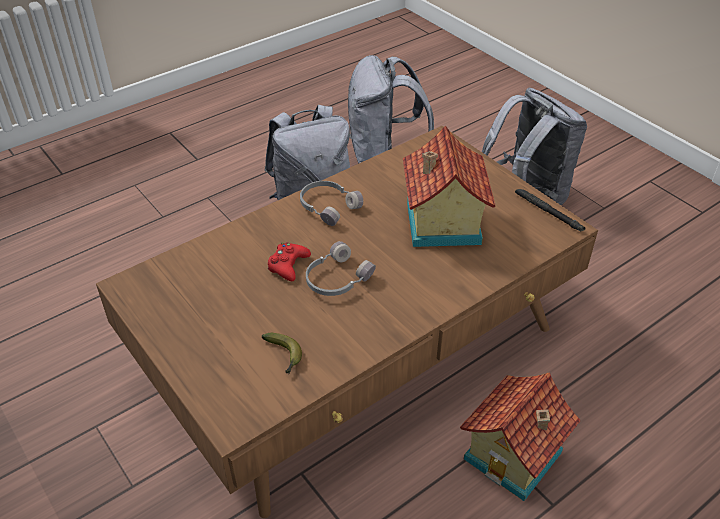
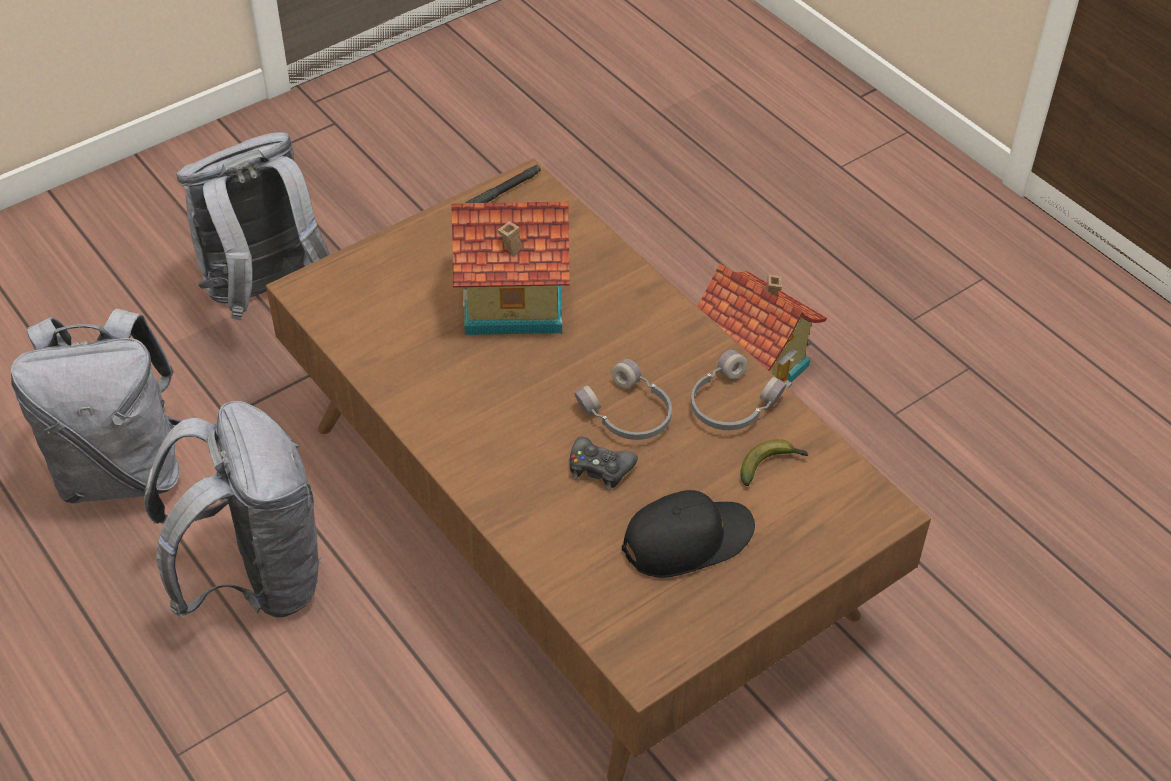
camera: 90 degrees left, 5 degrees up
red game controller [268,242,311,281] -> black game controller [570,436,638,490]
grey headphones [300,181,363,226] -> grey headphones moved to [691,350,787,430]
none -> black cap [622,490,755,578]

